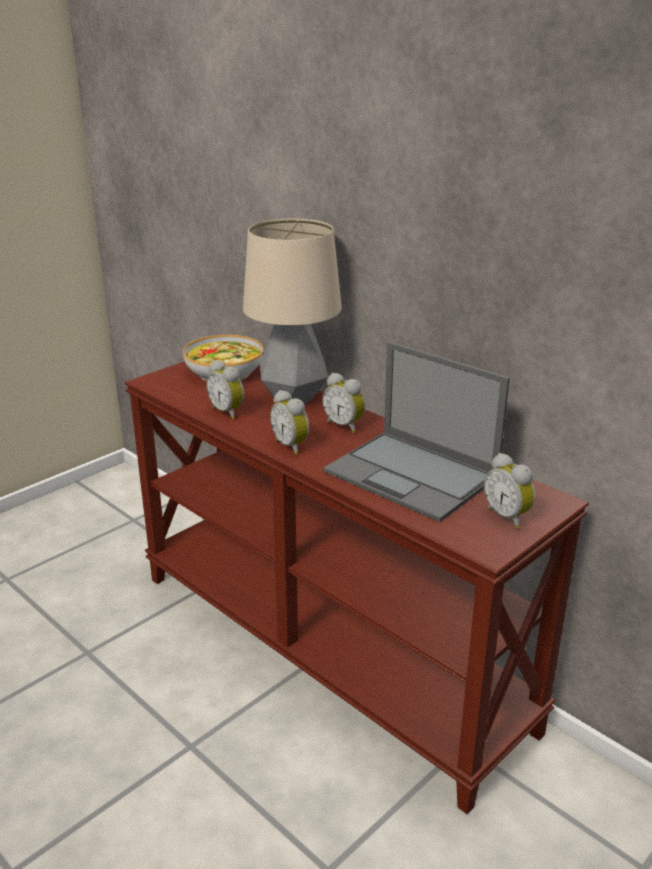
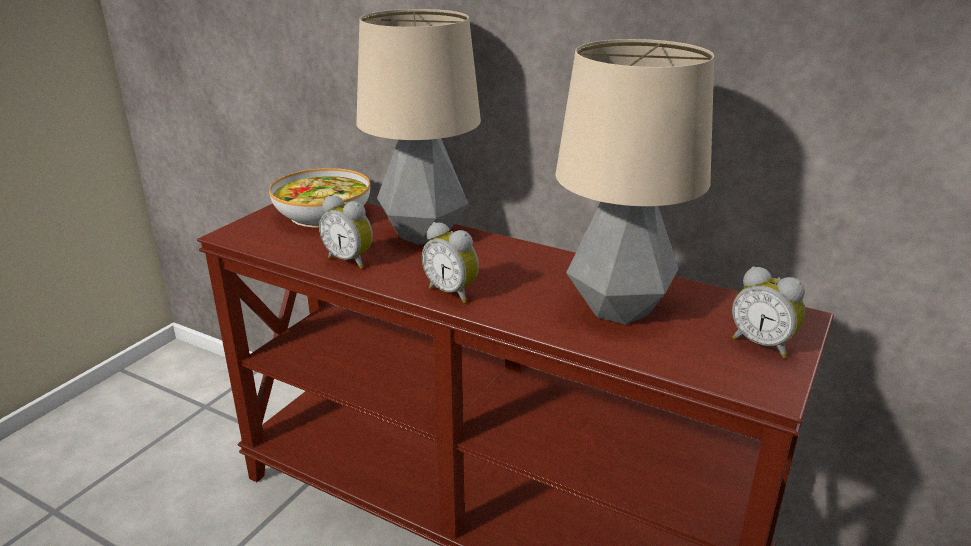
camera: 15 degrees left, 0 degrees up
alarm clock [322,373,365,433] -> none
laptop [323,342,510,522] -> table lamp [555,39,714,324]

